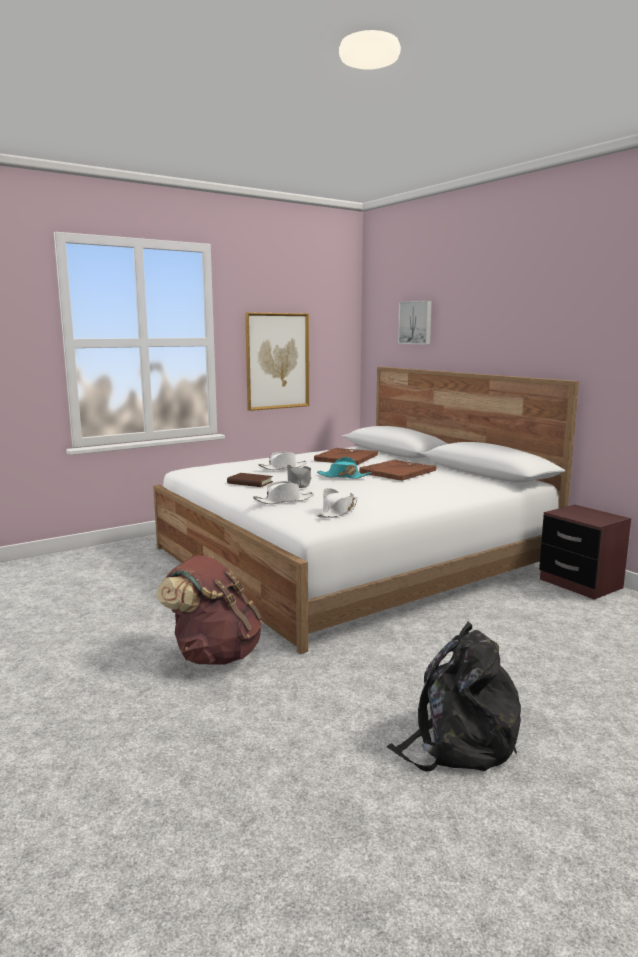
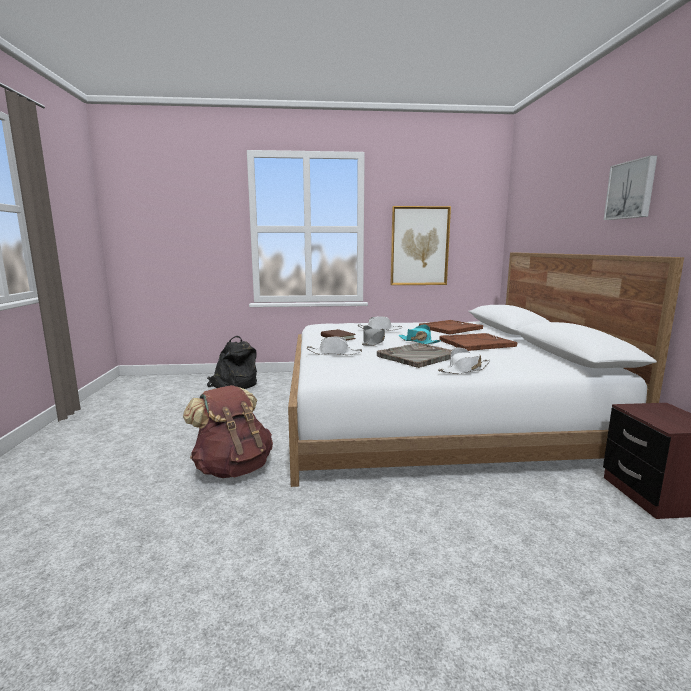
camera: 30 degrees right, 0 degrees up
white hat [316,488,358,518] -> white hat moved to [438,347,490,374]
black backpack [386,621,521,772] -> black backpack moved to [207,336,257,389]
picture [398,300,432,345] -> picture moved to [604,155,657,220]
none -> grey tray [377,343,452,368]

